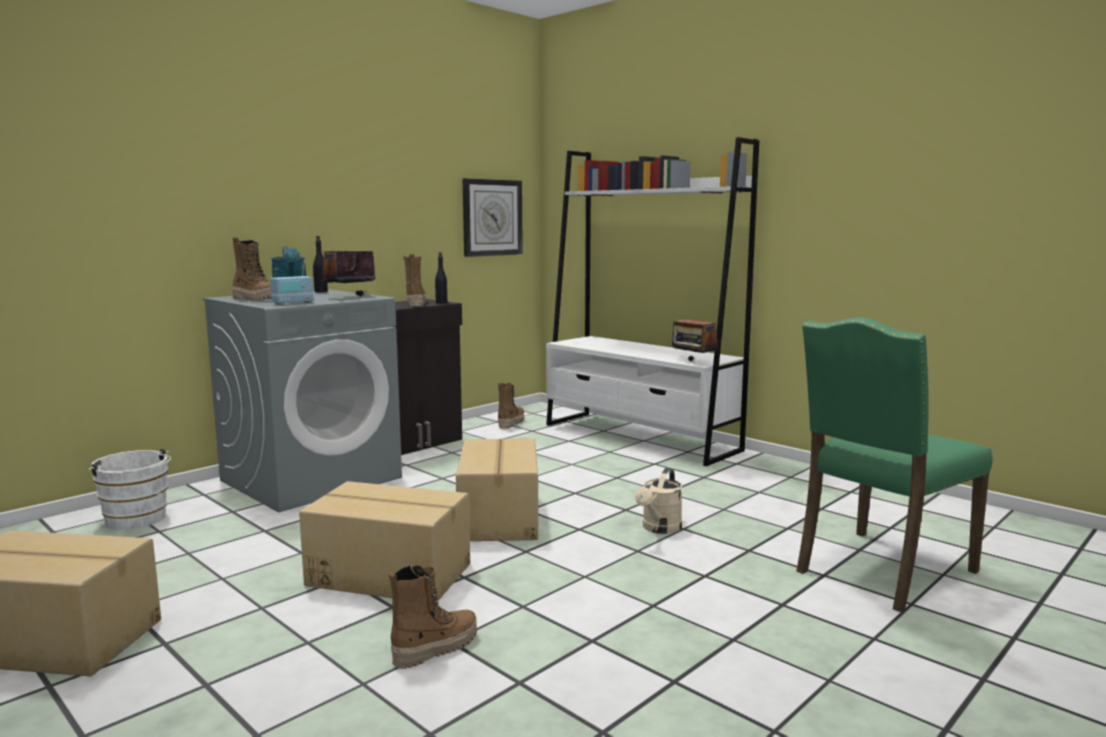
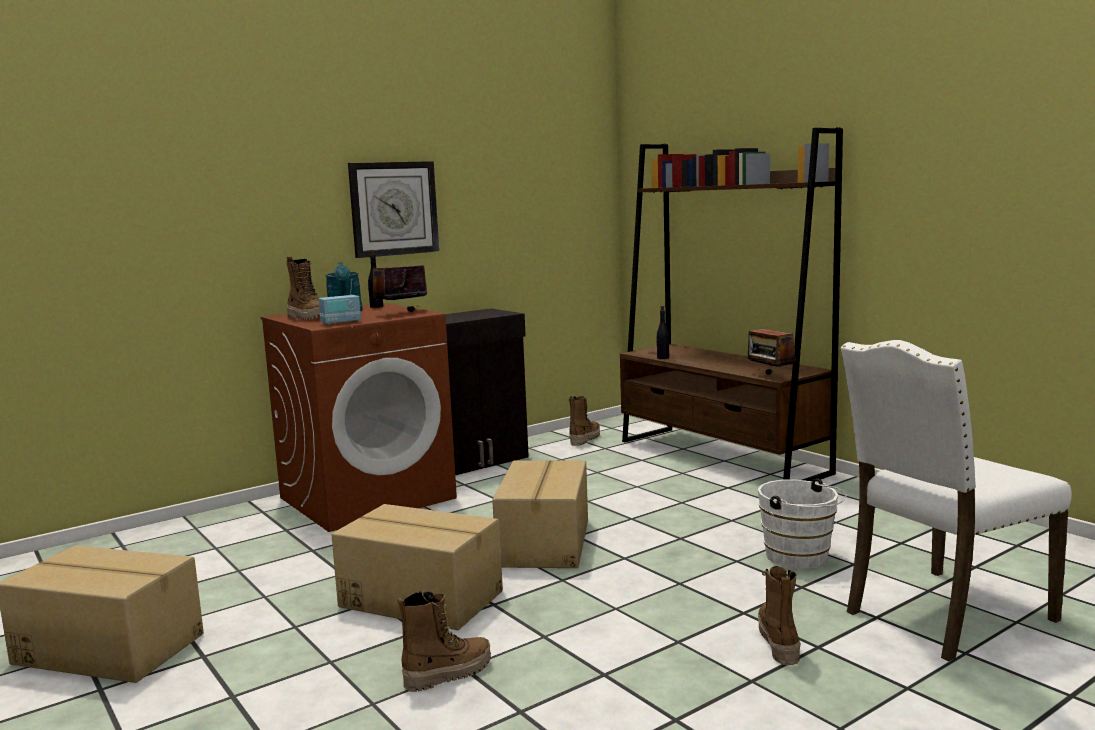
camera: 10 degrees right, 0 degrees up
white bucket [89,449,171,530] -> white bucket moved to [758,478,847,569]
grey washing machine [203,289,402,512] -> brown washing machine [261,303,457,532]
boot [403,254,427,306] -> boot moved to [758,566,801,665]
black bottle [435,252,447,304] -> black bottle moved to [656,306,669,359]
wall clock [463,178,523,257] -> wall clock moved to [348,161,439,258]
white bookcase [546,137,759,466] -> brown bookcase [620,127,843,482]
beige watering can [635,468,682,534] -> none
green chair [796,317,993,612] -> white chair [841,340,1072,661]

